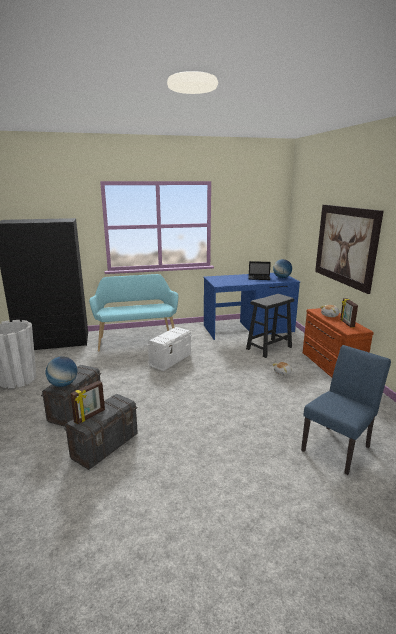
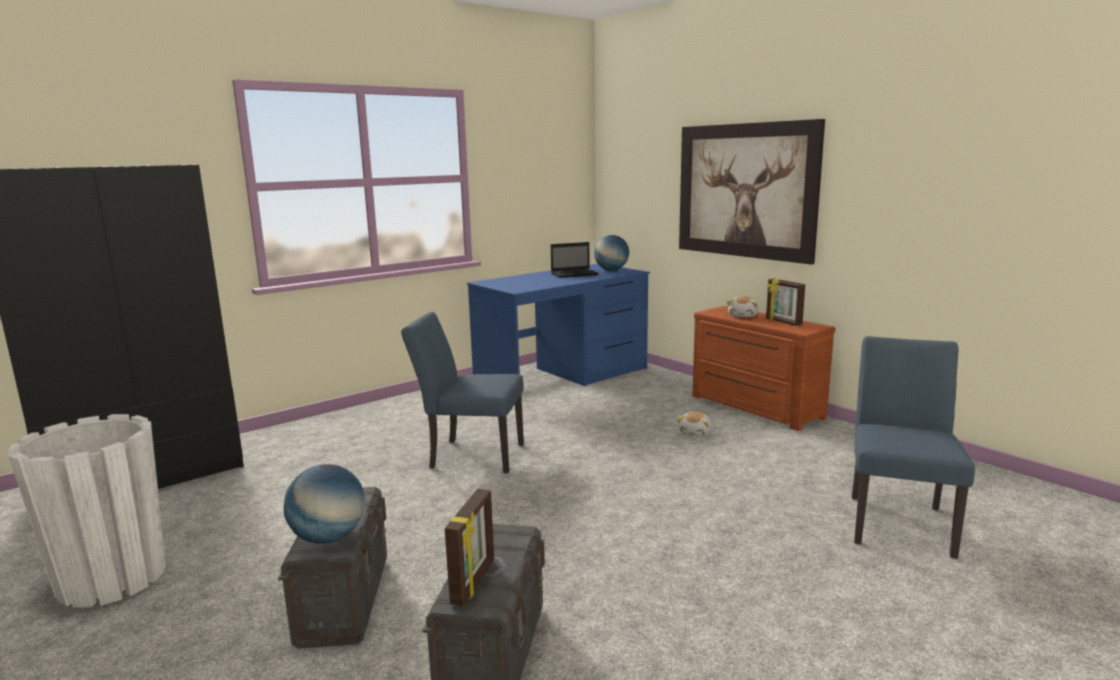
camera: 25 degrees left, 5 degrees down
turquoise bench [89,274,178,352] -> none
white storage box [147,327,192,371] -> blue chair [401,312,524,473]
black stool [246,294,294,358] -> none

